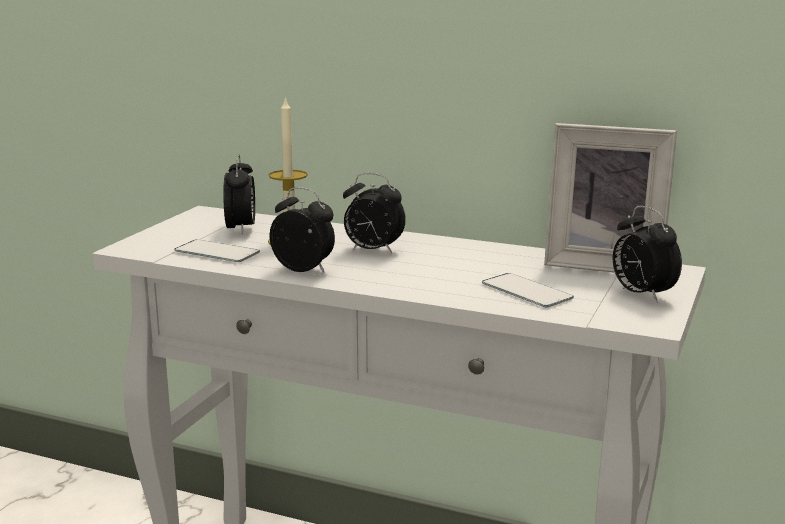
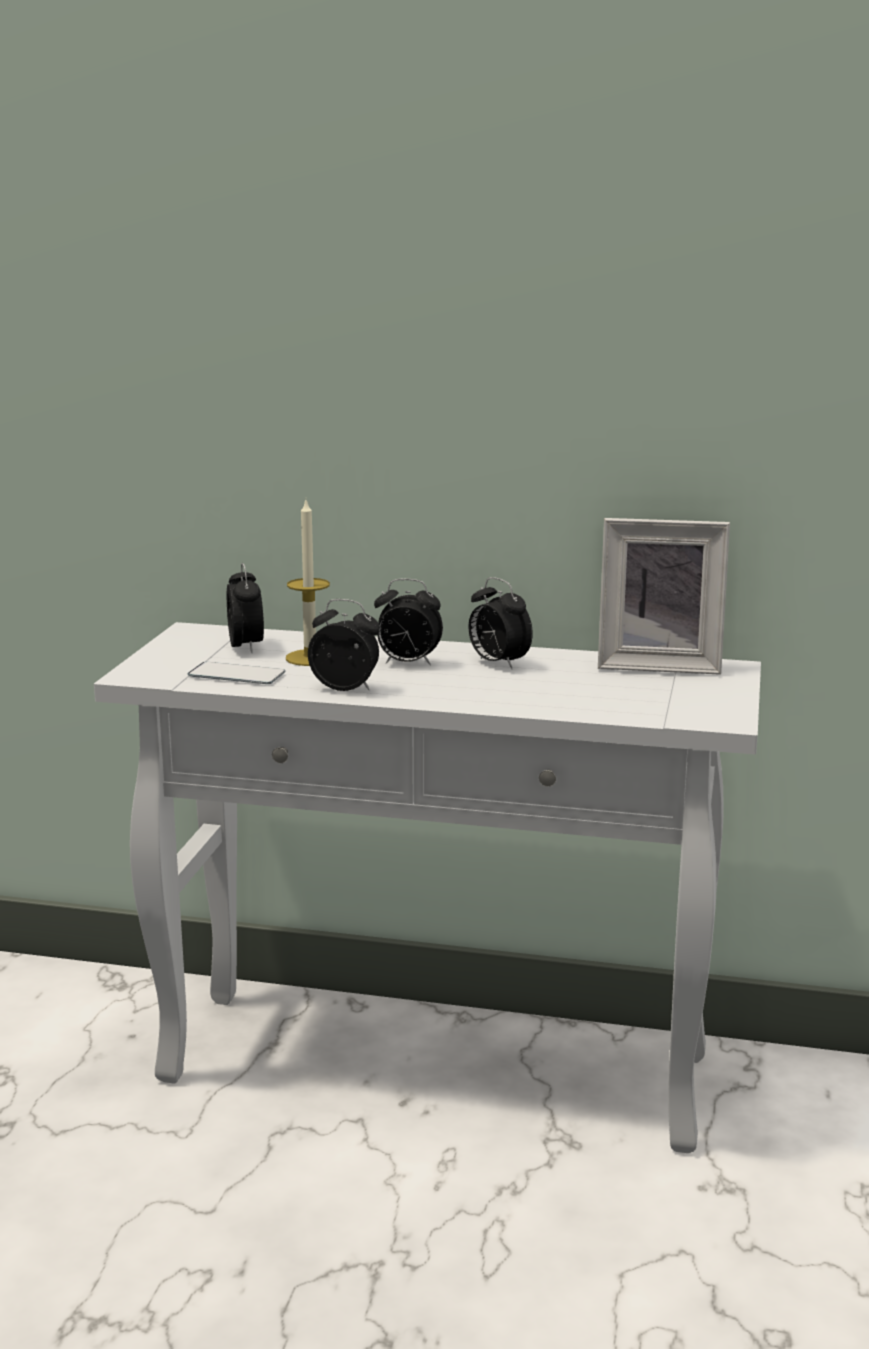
camera: 10 degrees left, 0 degrees up
phone [482,273,574,307] -> none
alarm clock [613,206,682,303] -> alarm clock moved to [468,577,533,669]

